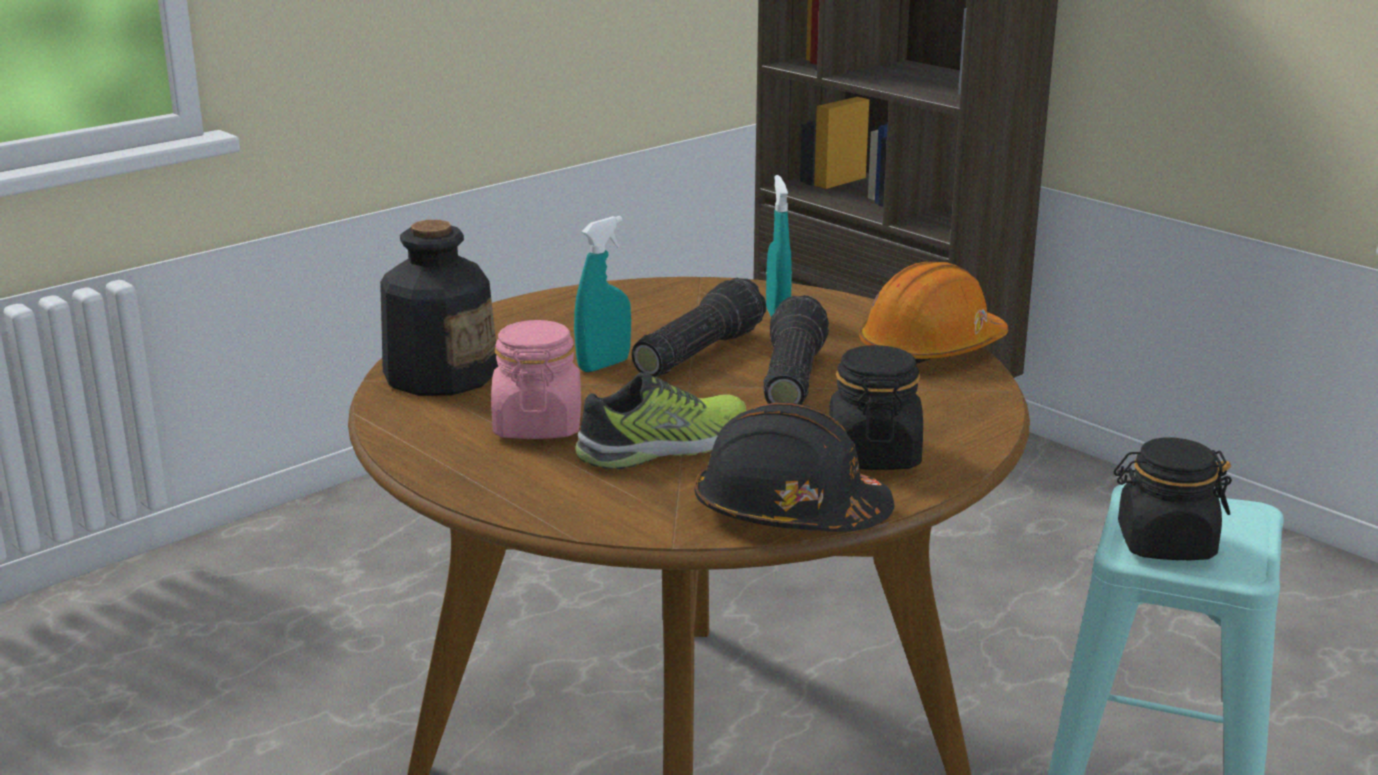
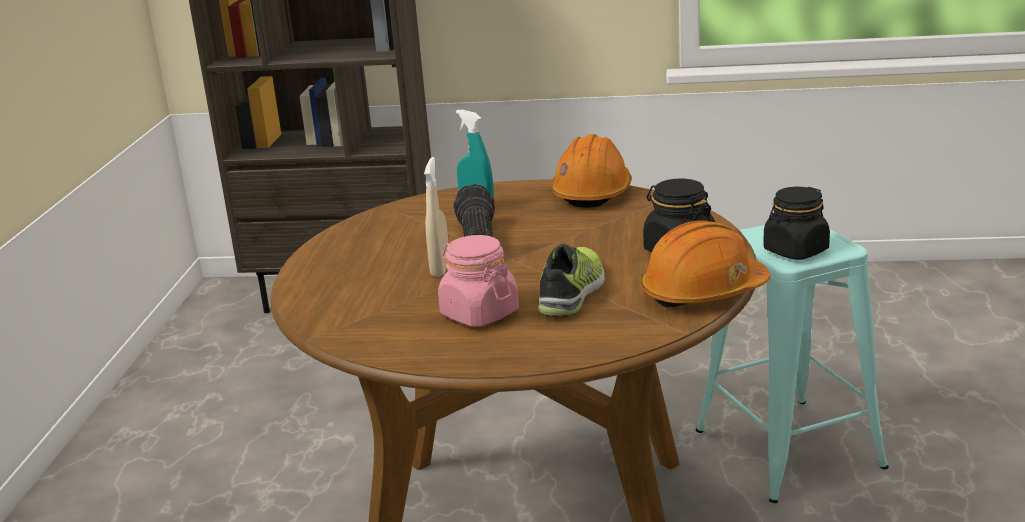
camera: 40 degrees left, 0 degrees up
bottle [380,220,498,396] -> none
turquoise spray bottle [574,216,631,372] -> beige spray bottle [424,157,449,277]
black hard hat [695,402,894,532] -> orange hard hat [640,220,770,308]
flashlight [763,295,829,405] -> none

